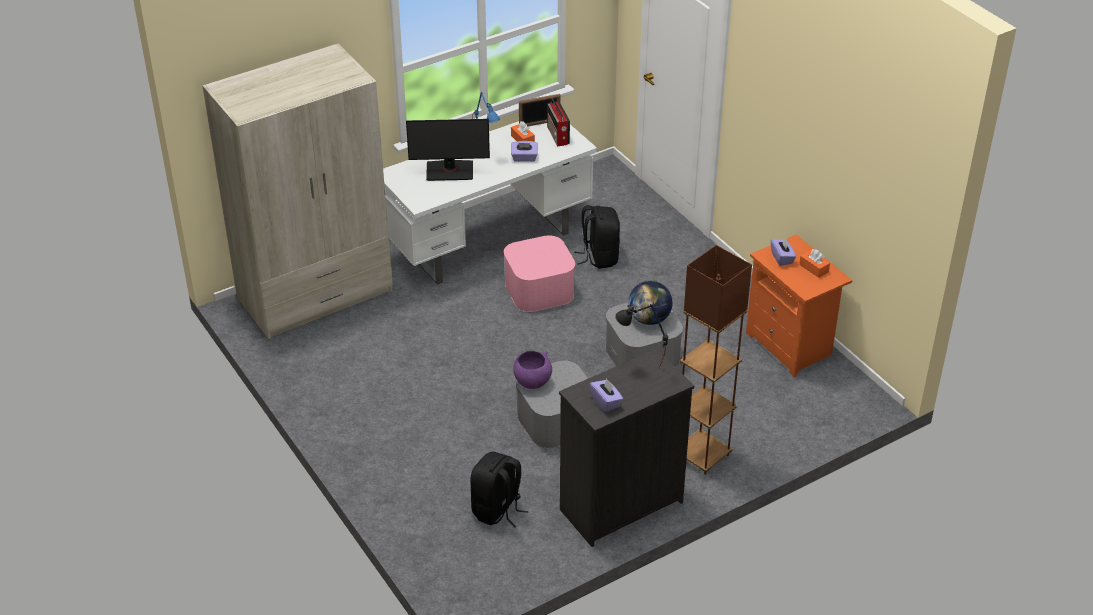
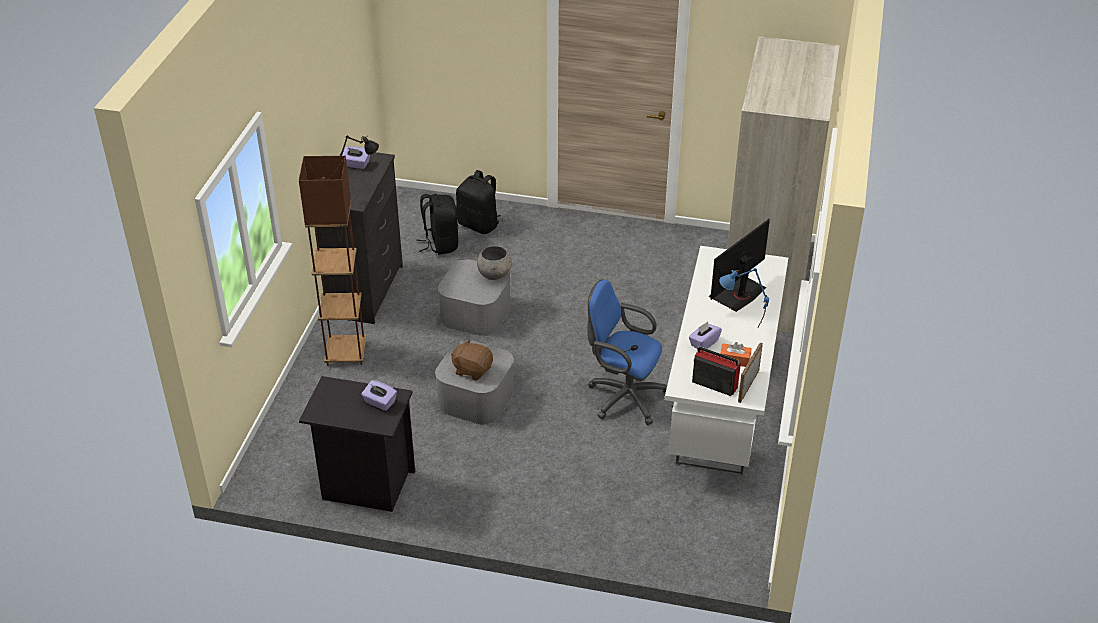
camera: 135 degrees right, 0 degrees up
pink storage box [504,235,575,312] -> blue office chair [587,280,667,425]
purple bowl [513,351,552,389] -> grey bowl [477,246,512,280]
black backpack [574,205,620,269] -> black backpack moved to [456,170,501,234]
globe [628,281,673,325] -> brown plush toy [451,339,493,381]
orange nightstand [746,234,852,377] -> black nightstand [299,376,415,512]
orange tissue box [799,249,830,278] -> none

